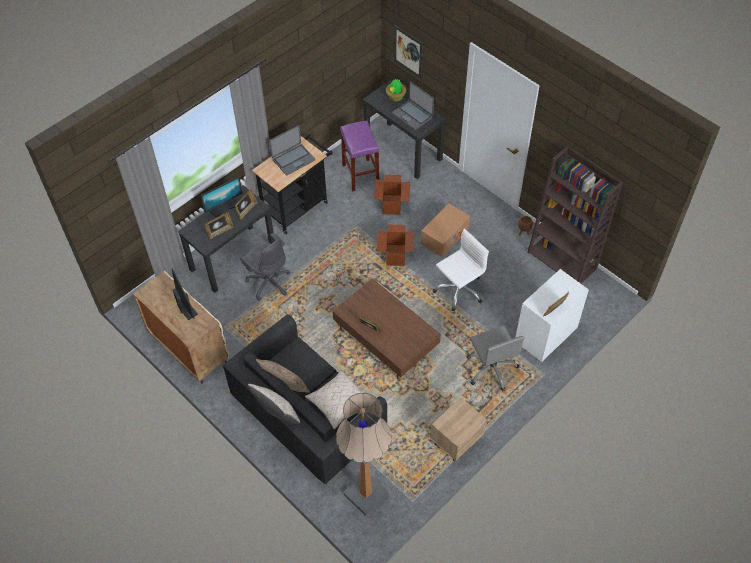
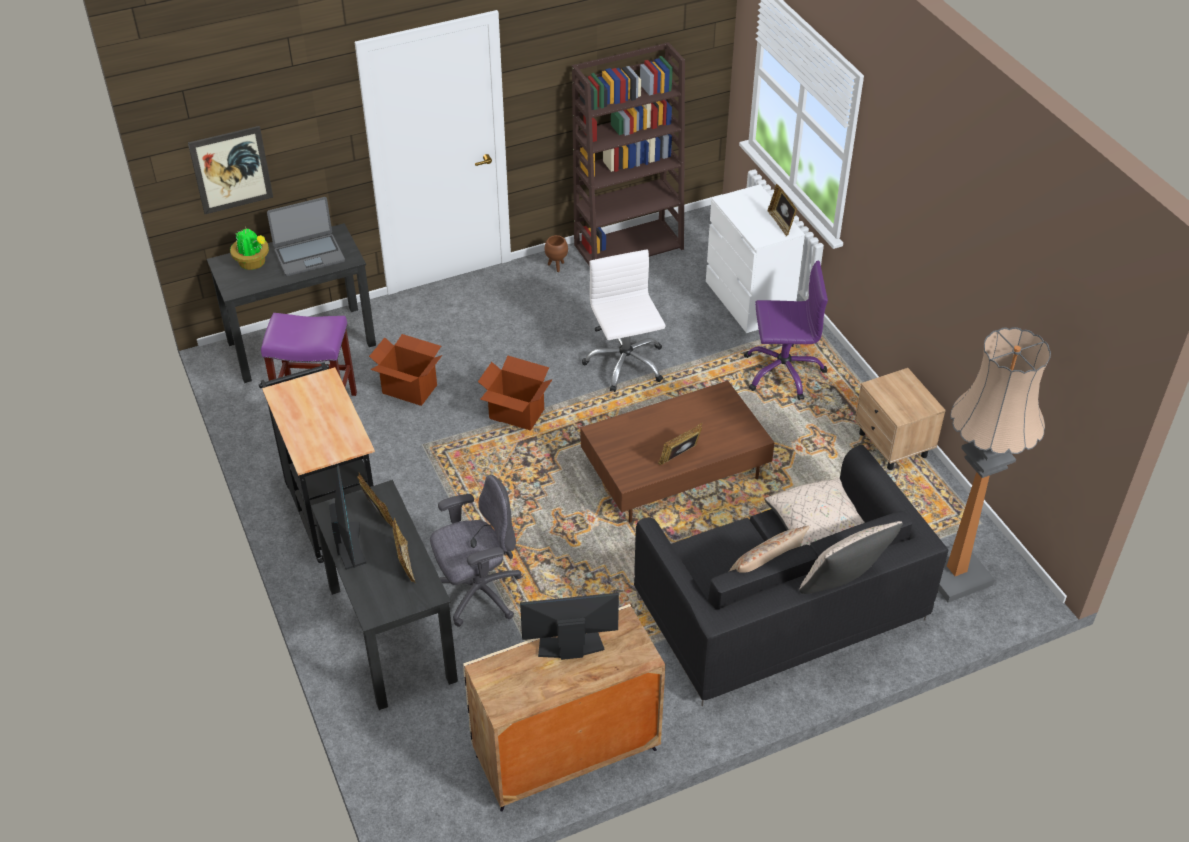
camera: 70 degrees left, 10 degrees down
laptop [269,125,315,175] -> none
cardboard box [421,203,470,257] -> none
grey office chair [467,325,525,391] -> purple office chair [744,261,828,400]

